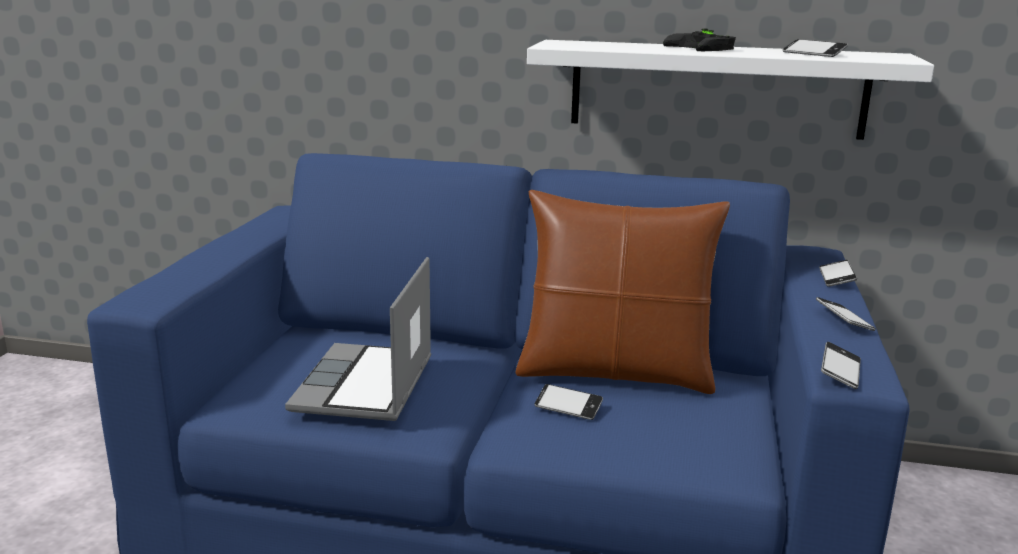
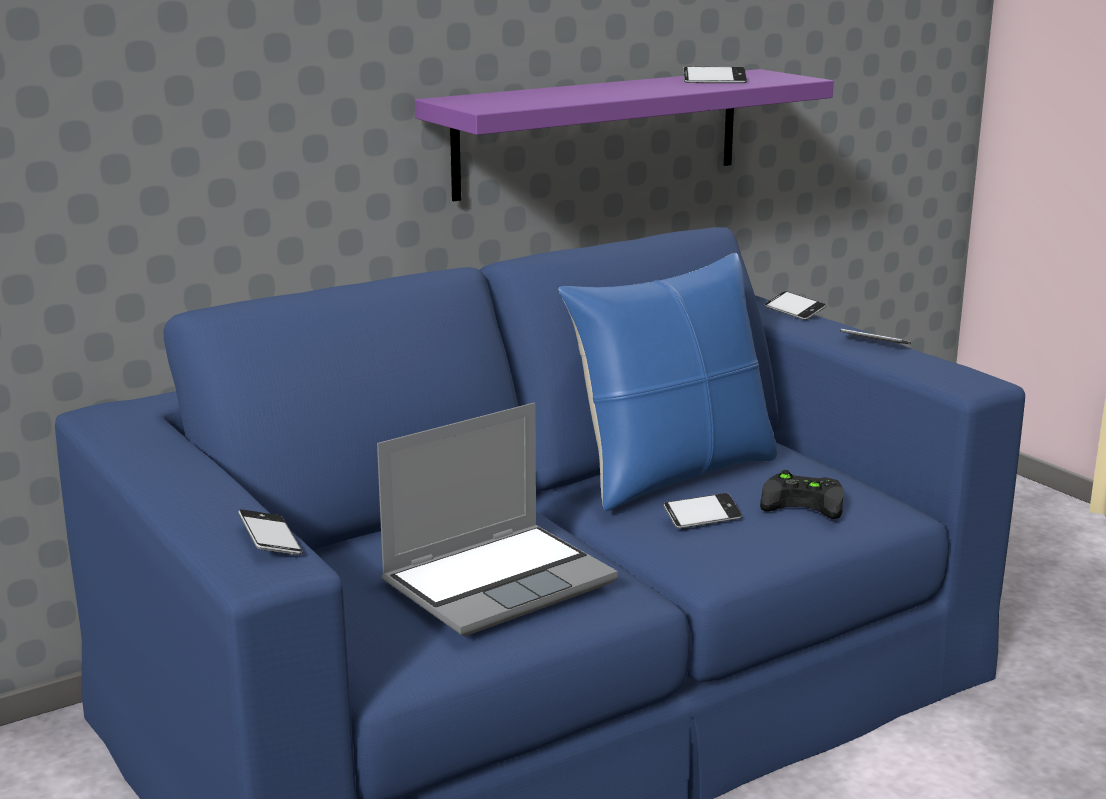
camera: 45 degrees left, 0 degrees up
laptop [285,257,431,421] -> laptop turned 90 degrees counterclockwise [377,402,618,636]
brown pillow [515,190,730,394] -> blue pillow [558,253,777,511]
white shelf [527,40,934,140] -> purple shelf [415,69,834,201]
black game controller [663,29,736,51] -> black game controller moved to [760,470,844,519]
phone [821,342,861,389] -> phone moved to [238,509,302,555]

